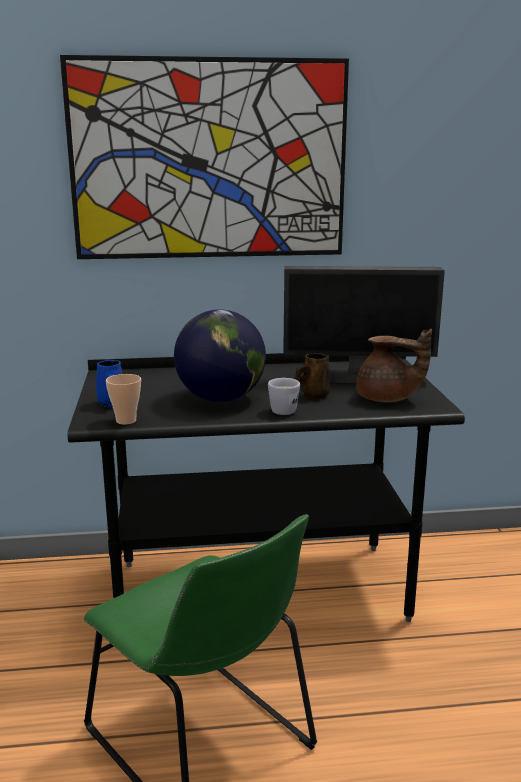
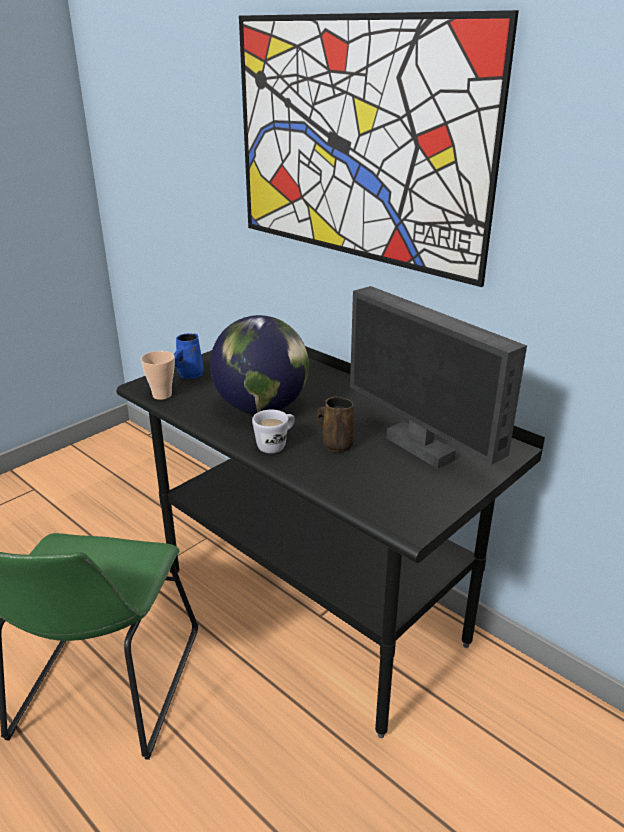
camera: 50 degrees right, 10 degrees up
brown teapot [356,329,432,403] -> none

